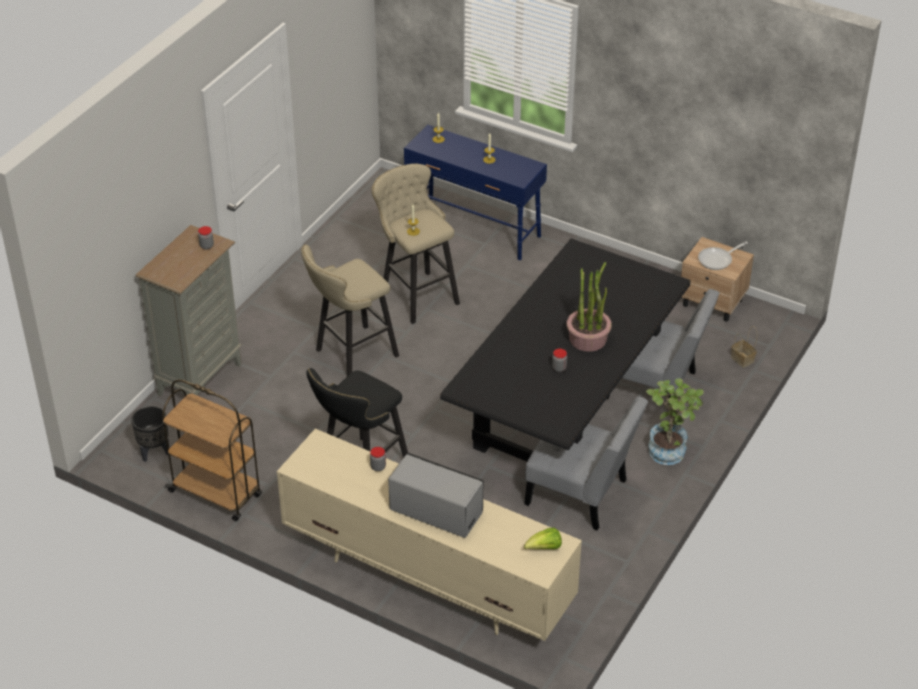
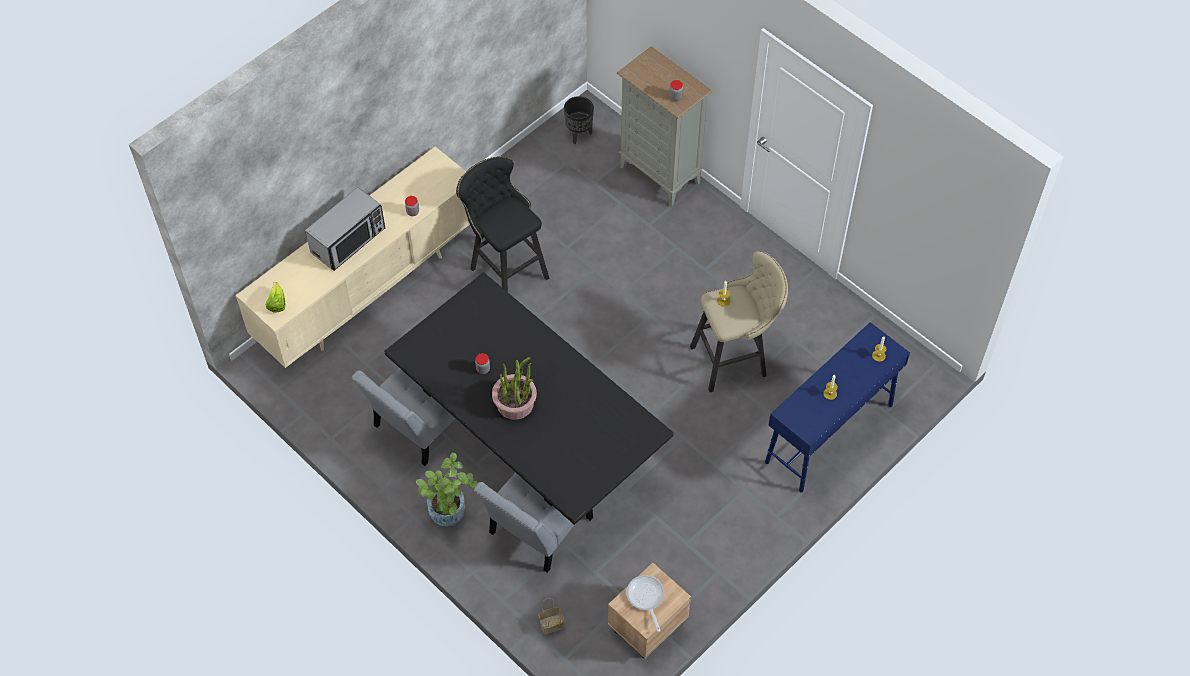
camera: 105 degrees right, 15 degrees up
brown cart [162,379,262,521] -> none
beige stool [301,245,399,376] -> none

